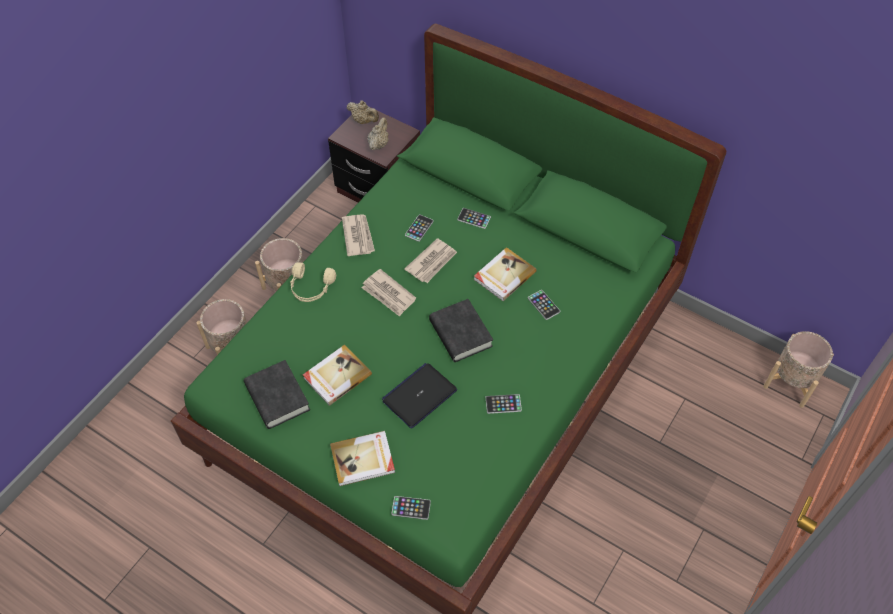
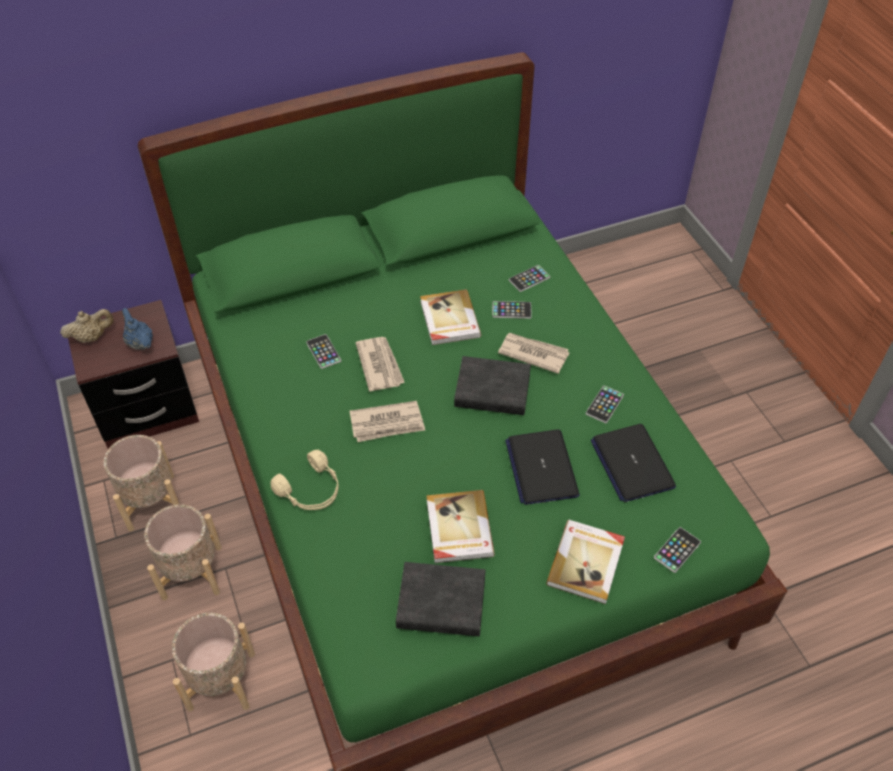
camera: 55 degrees left, 5 degrees down
newspaper [342,214,375,256] -> newspaper moved to [498,333,570,374]
beige teapot [368,117,389,150] -> blue teapot [122,308,153,350]
phone [457,208,491,229] -> phone moved to [509,265,550,292]
beige planter [763,331,834,408] -> beige planter moved to [104,435,179,531]
none -> laptop [591,424,676,502]

